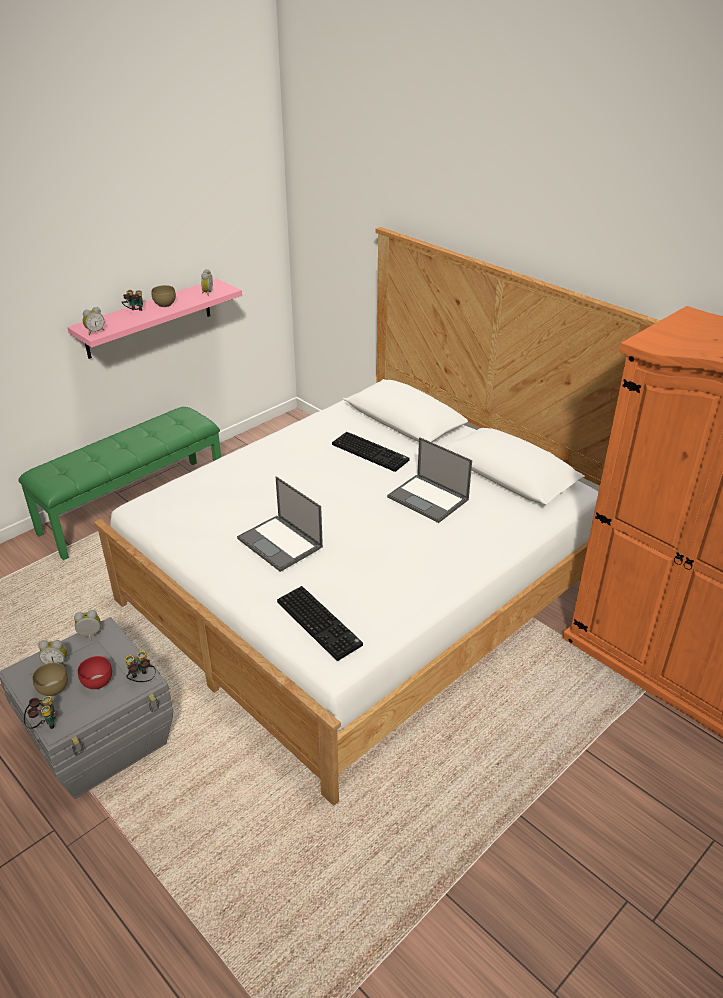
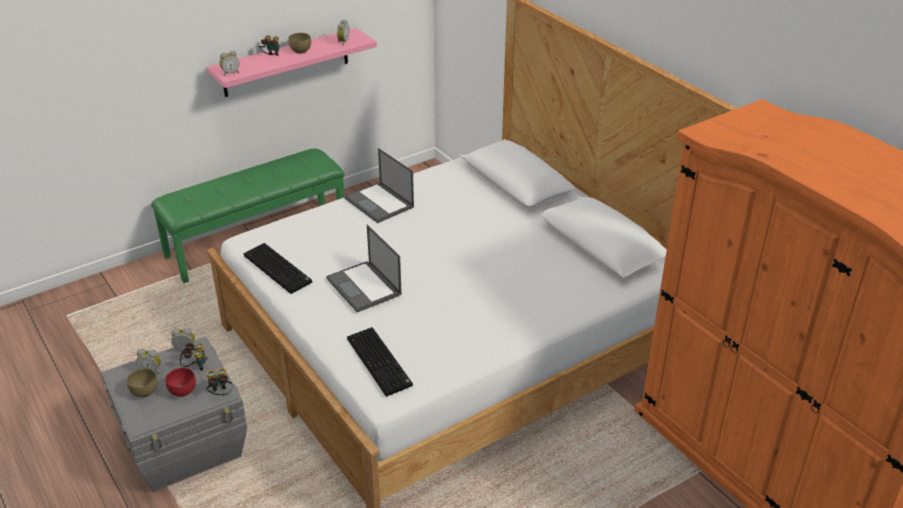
camera: 10 degrees right, 0 degrees up
binoculars [24,696,58,729] -> binoculars moved to [180,343,207,371]
keyboard [332,432,410,472] -> keyboard moved to [244,243,312,294]
laptop [387,437,472,523] -> laptop moved to [345,148,414,223]

